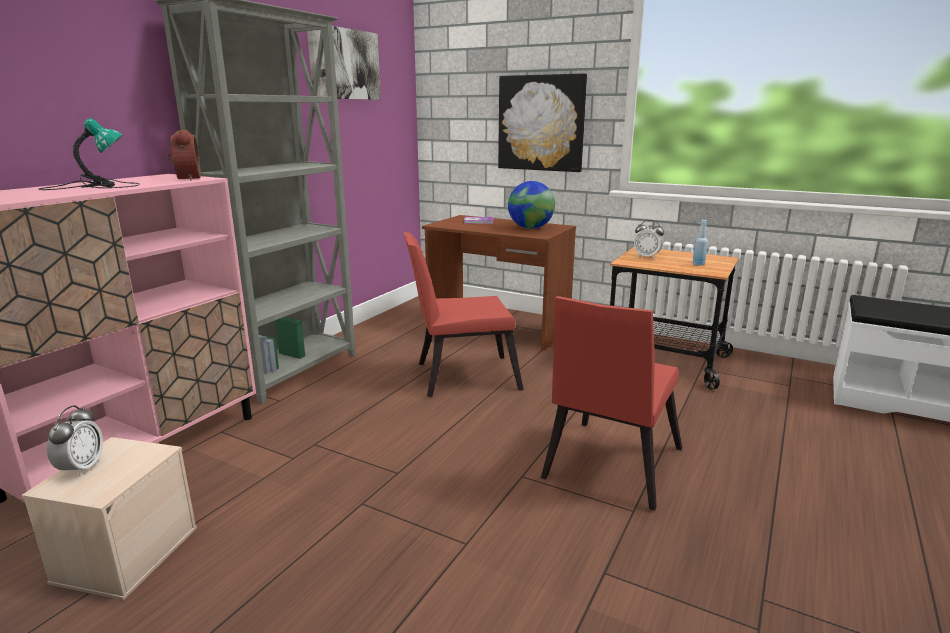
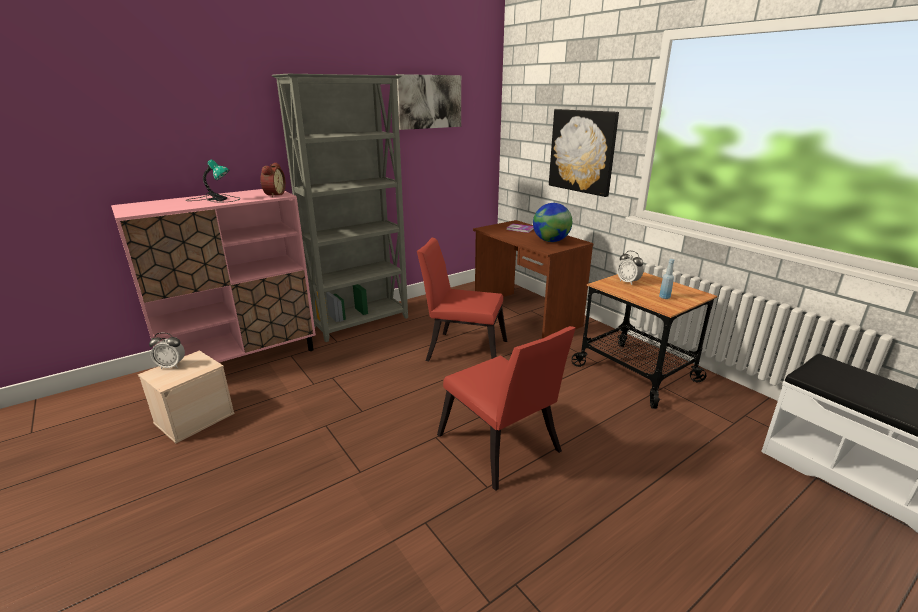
camera: 25 degrees right, 5 degrees up
alarm clock [47,405,103,477] -> alarm clock turned 60 degrees clockwise [149,333,185,369]
red chair [541,296,682,511] -> red chair turned 90 degrees counterclockwise [437,326,576,491]

